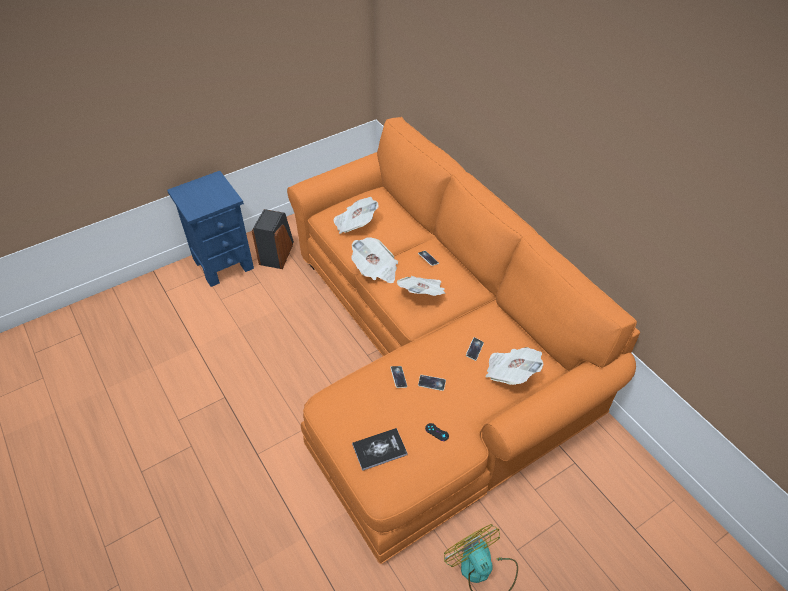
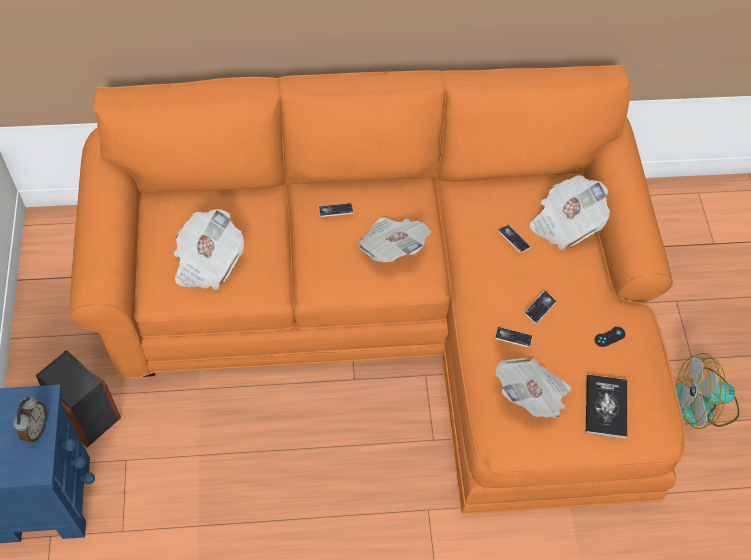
camera: 65 degrees left, 10 degrees up
newspaper [351,237,398,283] -> newspaper moved to [496,358,571,418]
none -> alarm clock [13,396,46,442]

